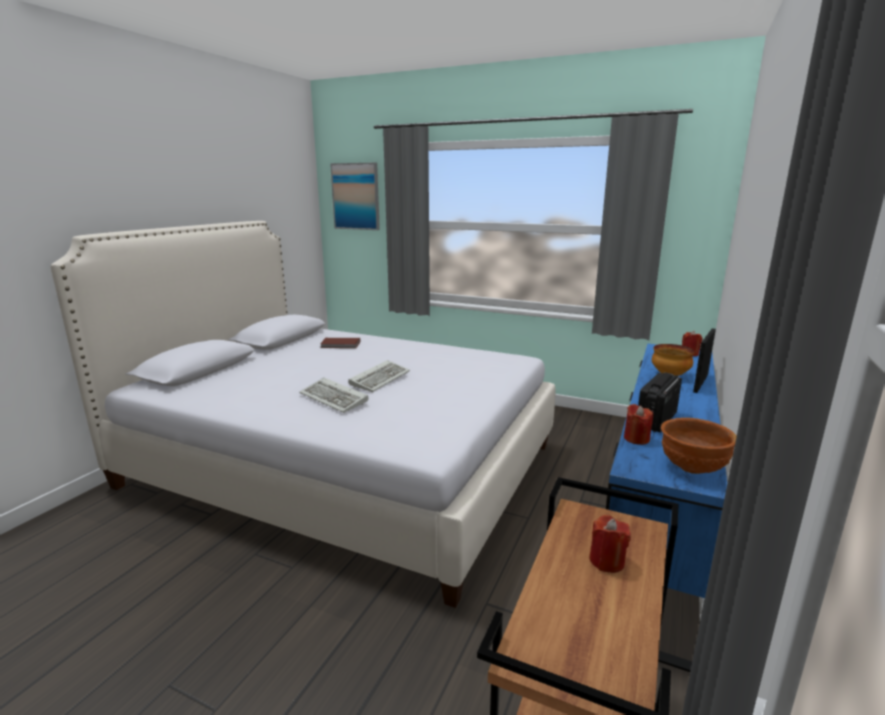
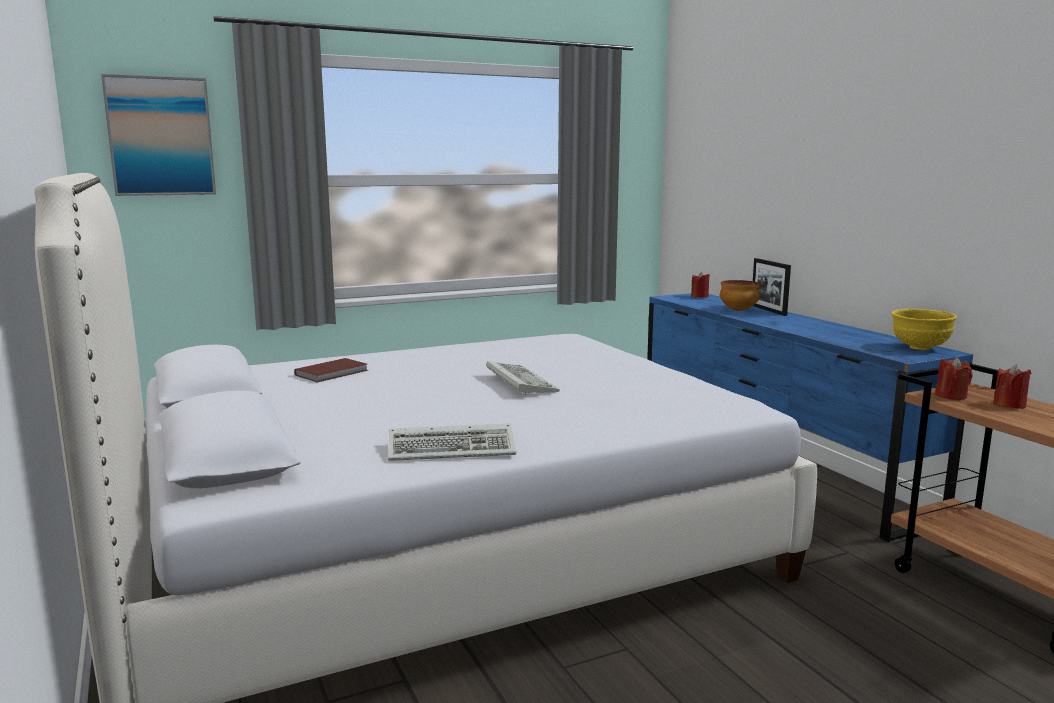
camera: 50 degrees left, 5 degrees down
keyboard [299,378,369,413] -> keyboard moved to [388,423,516,461]
red candle [624,404,653,445] -> red candle moved to [935,357,972,400]
radio [638,372,682,432] -> none
brown bowl [661,418,737,474] -> yellow bowl [891,309,957,350]

